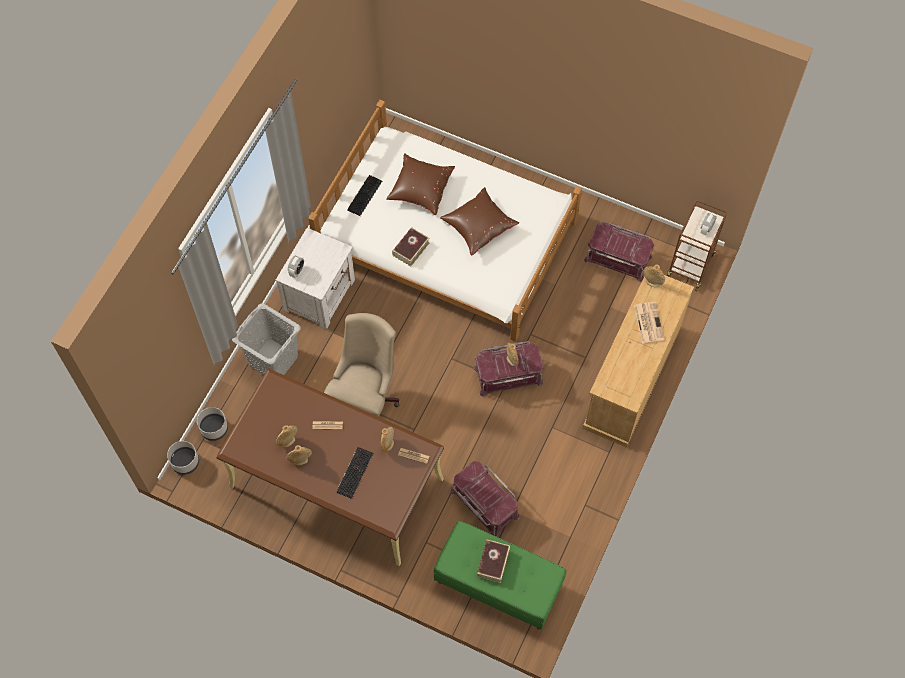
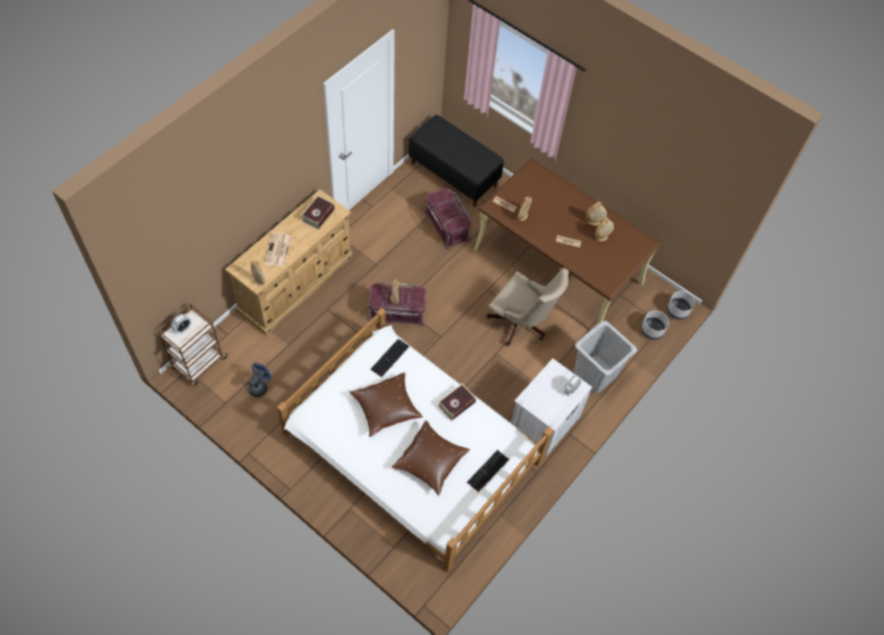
camera: 170 degrees left, 5 degrees down
beige office chair [324,313,399,417] -> beige office chair turned 90 degrees counterclockwise [486,268,569,346]
keyboard [336,447,373,499] -> keyboard moved to [370,339,409,377]
green bench [433,521,566,629] -> black bench [408,115,504,207]
book [477,540,510,583] -> book moved to [301,195,335,229]
red storage box [584,222,654,282] -> blue fan [248,363,272,397]

